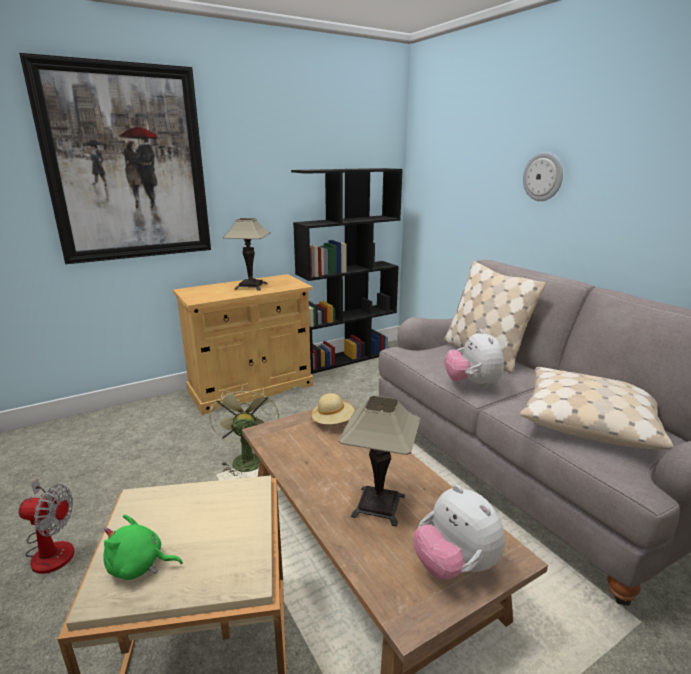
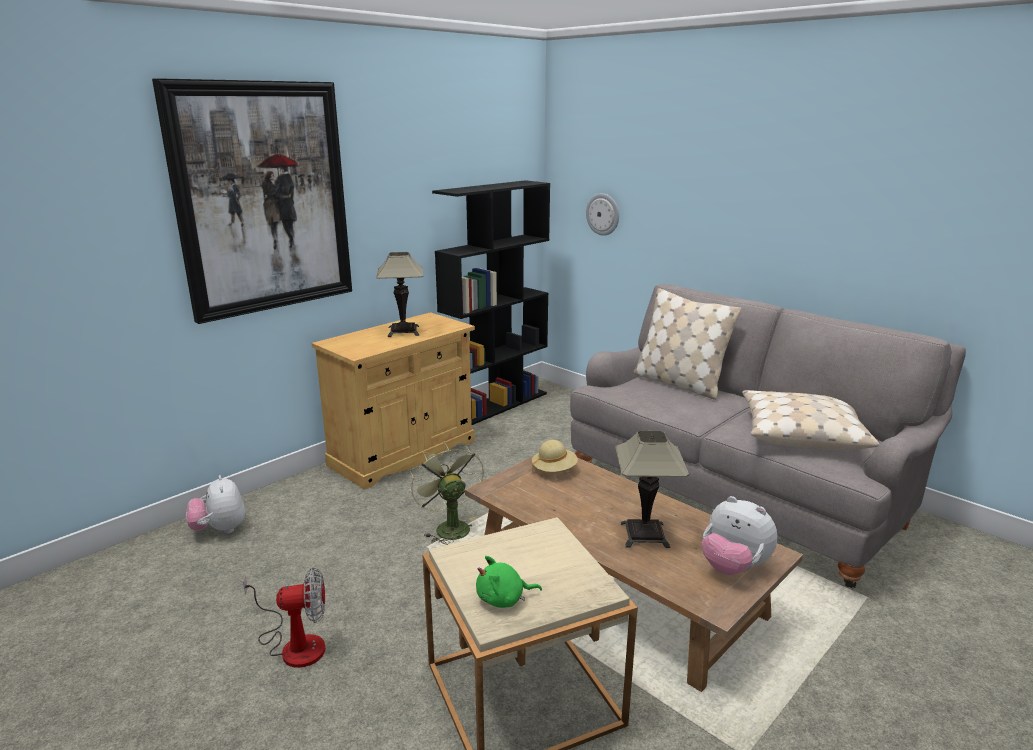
camera: 15 degrees left, 0 degrees up
plush toy [444,329,504,389] -> plush toy moved to [186,475,245,534]
wall clock [523,152,563,201] -> wall clock moved to [586,193,619,236]

